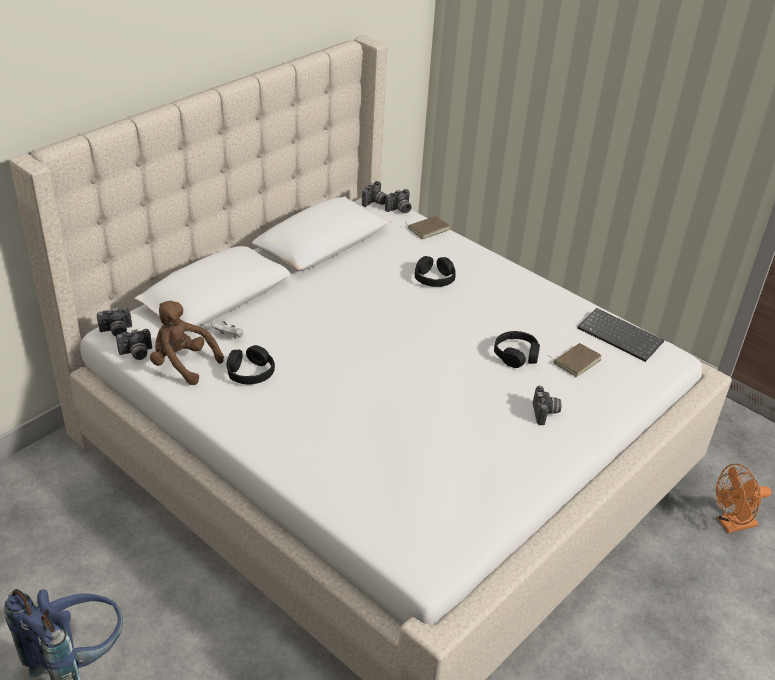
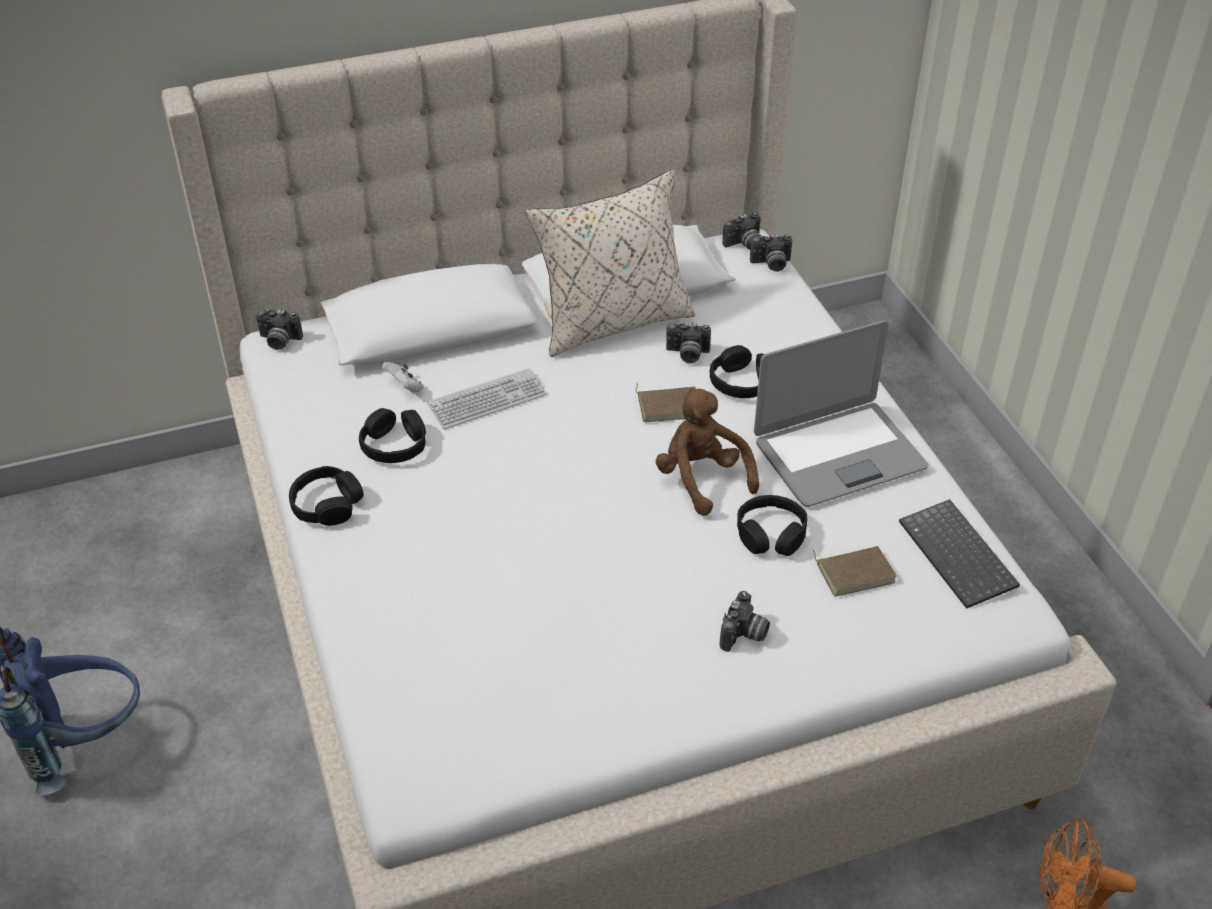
camera: 30 degrees right, 5 degrees up
camera [116,329,152,360] -> camera moved to [666,322,711,364]
brown plush toy [150,301,224,385] -> brown plush toy moved to [656,388,759,516]
brown book [406,216,450,239] -> brown book moved to [636,384,696,422]
none -> black headphones [289,466,364,526]
none -> keyboard [428,368,547,429]
none -> beige pillow [525,169,695,357]
none -> laptop [754,320,929,507]

